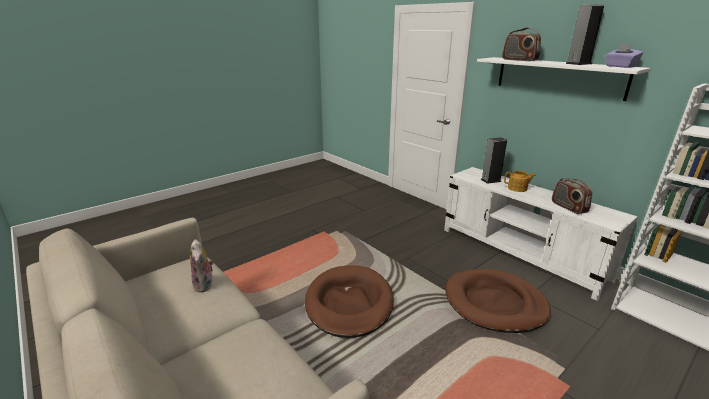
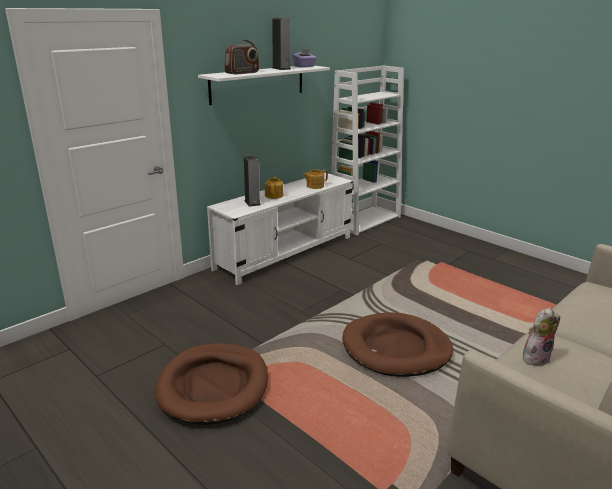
camera: 95 degrees left, 0 degrees up
brown dog bed [445,269,551,333] -> brown dog bed moved to [155,343,268,425]
radio [552,178,592,214] -> teapot [302,169,328,189]

